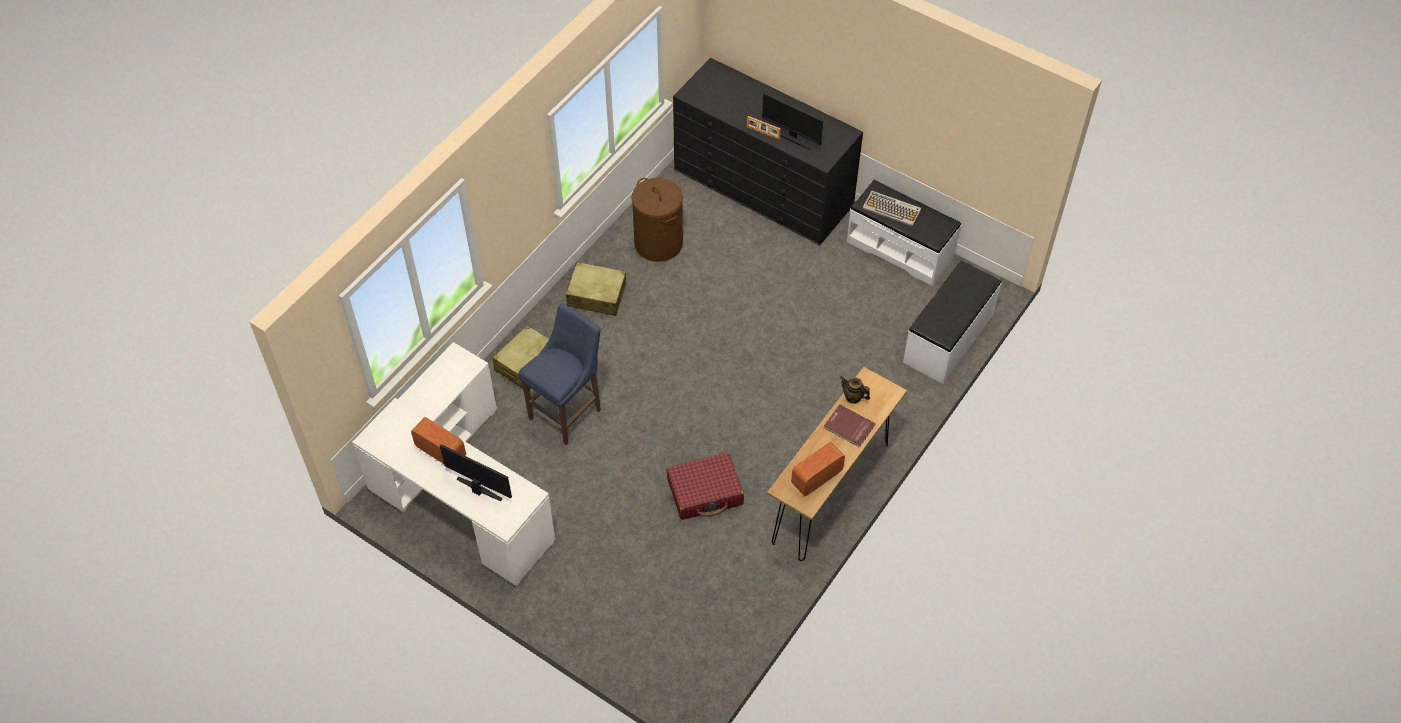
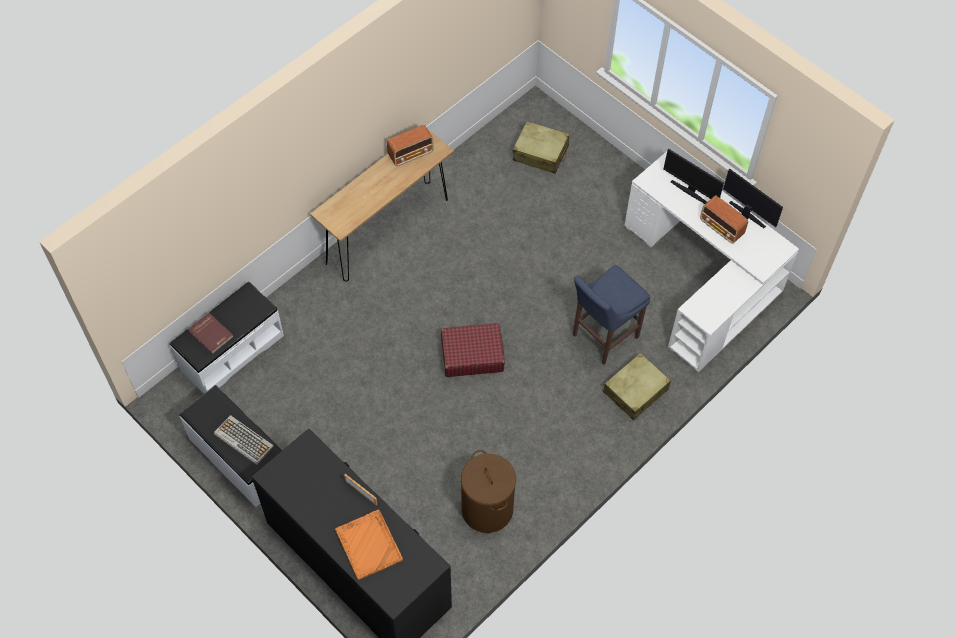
camera: 170 degrees left, 5 degrees up
beige suitcase [566,262,626,316] -> beige suitcase moved to [513,121,569,174]
red suitcase [666,452,744,520] -> red suitcase moved to [441,323,505,377]
monitor [762,93,823,150] -> monitor moved to [723,169,783,228]
red book [824,404,875,448] -> red book moved to [188,313,233,354]
teapot [840,376,870,404] -> none
none -> orange tray [335,510,403,580]

